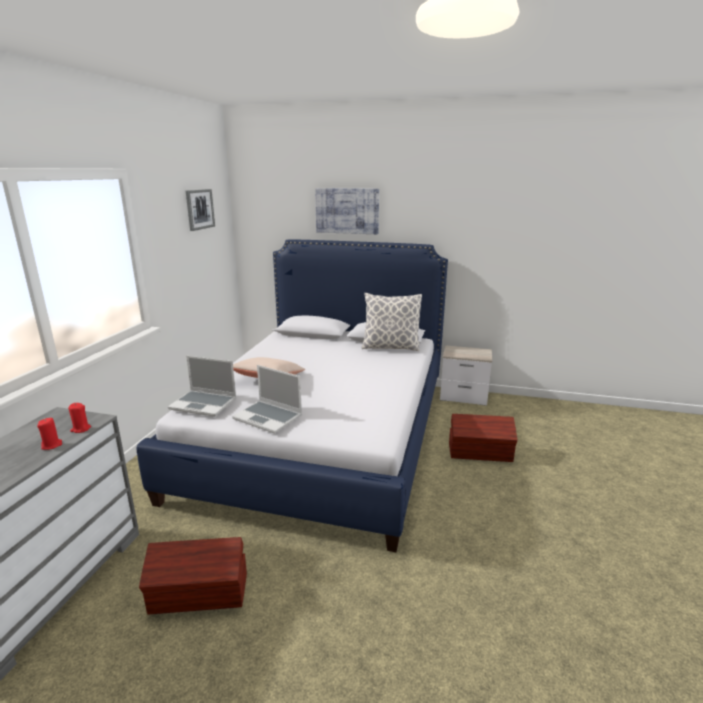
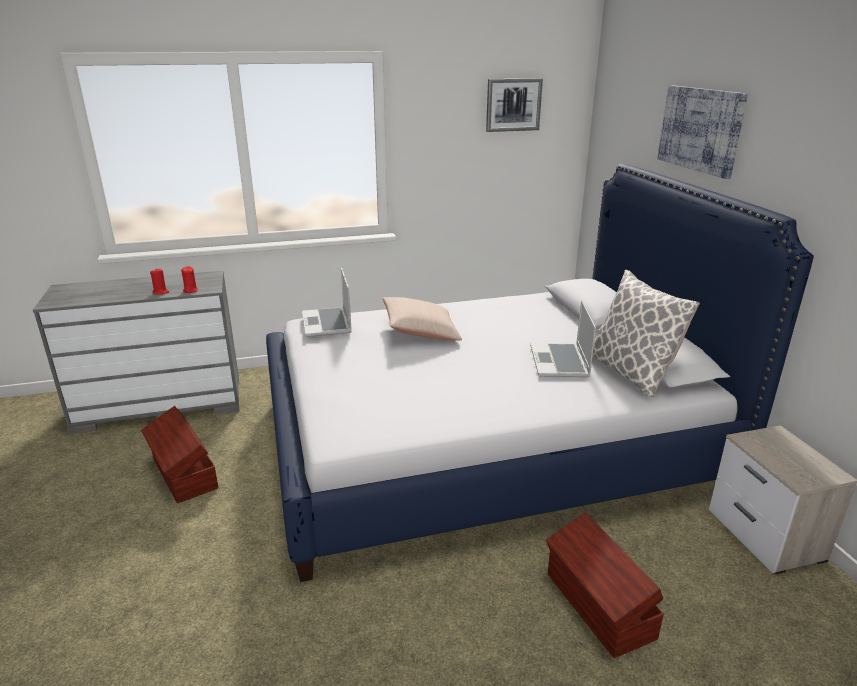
camera: 60 degrees right, 5 degrees up
laptop [232,365,302,434] -> laptop moved to [530,301,596,377]

